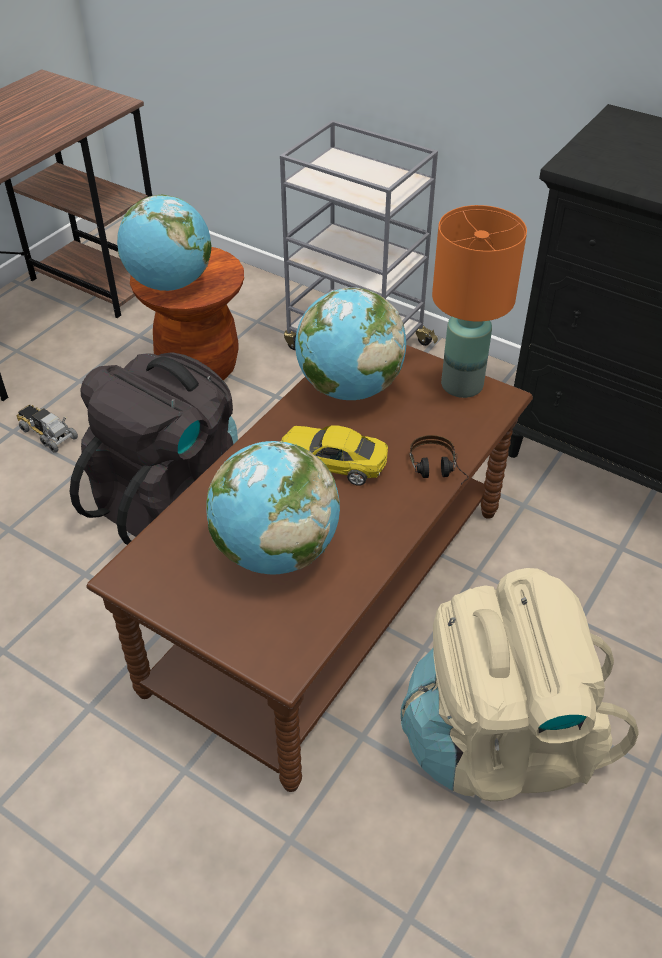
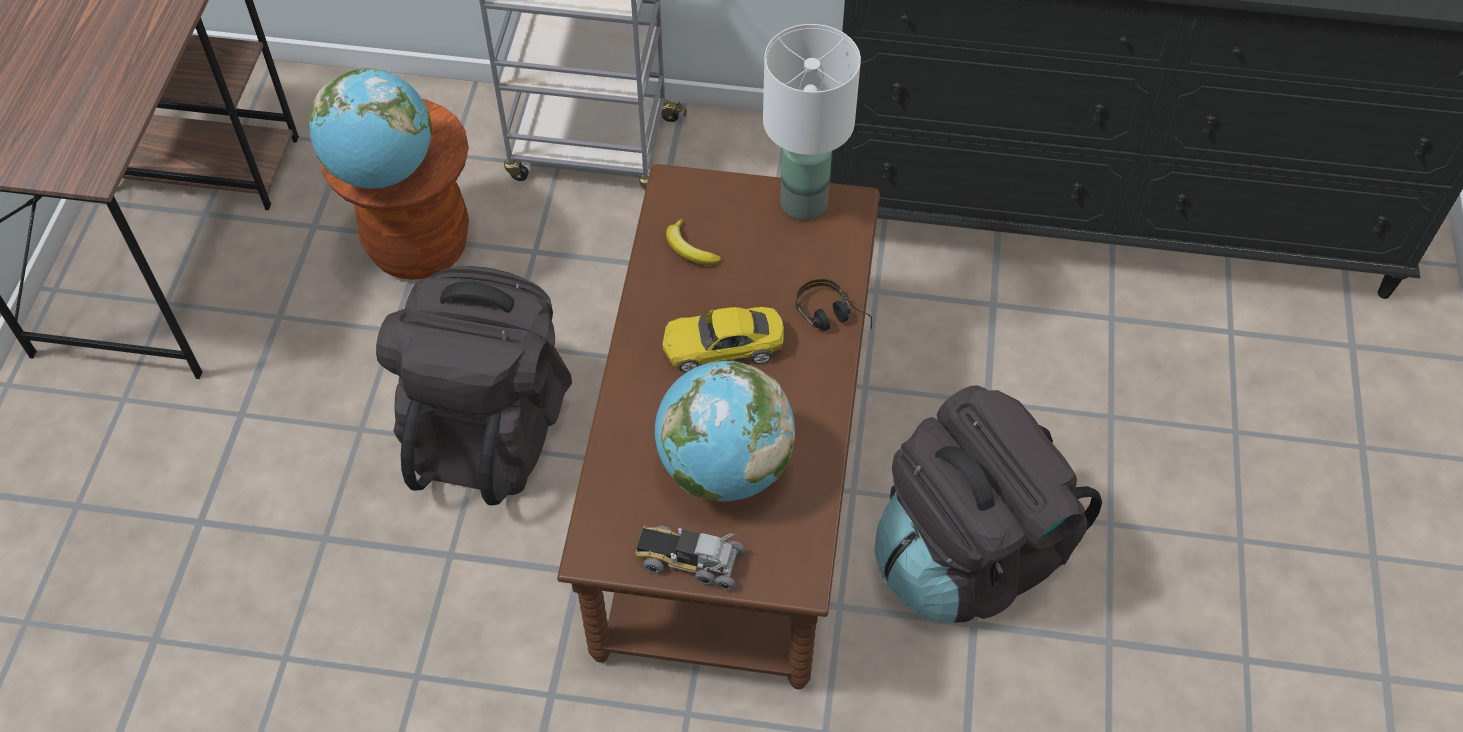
camera: 25 degrees left, 10 degrees up
toy truck [16,405,78,453] -> toy truck moved to [635,525,745,590]
globe [295,287,406,400] -> banana [666,219,721,265]
beige backpack [401,568,639,801] -> black backpack [875,385,1102,623]
orange table lamp [432,205,527,398] -> white table lamp [763,24,861,221]

